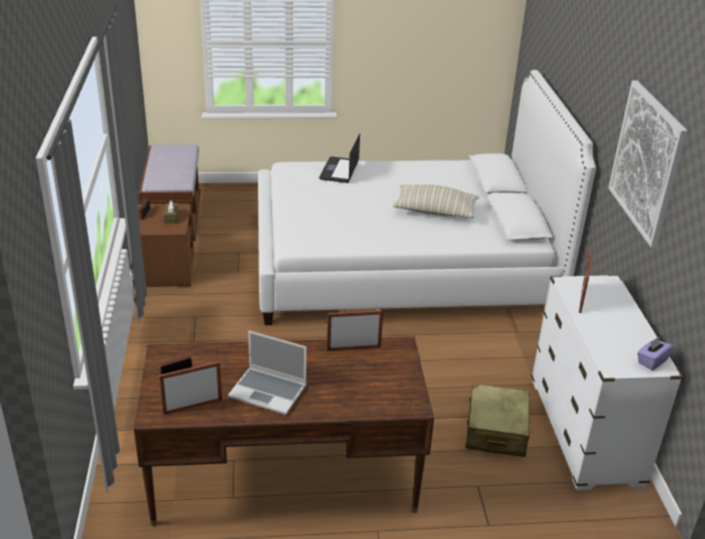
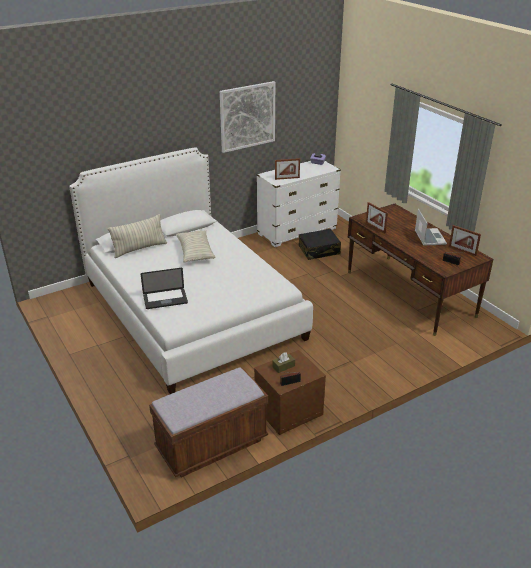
camera: 115 degrees left, 0 degrees up
beige suitcase [466,384,530,457] -> black suitcase [299,229,341,260]
none -> pillow [108,214,167,258]

